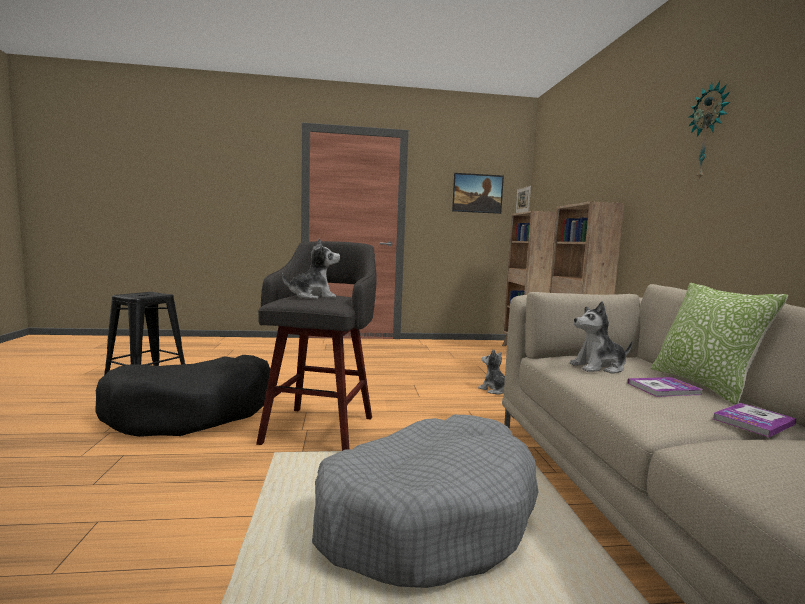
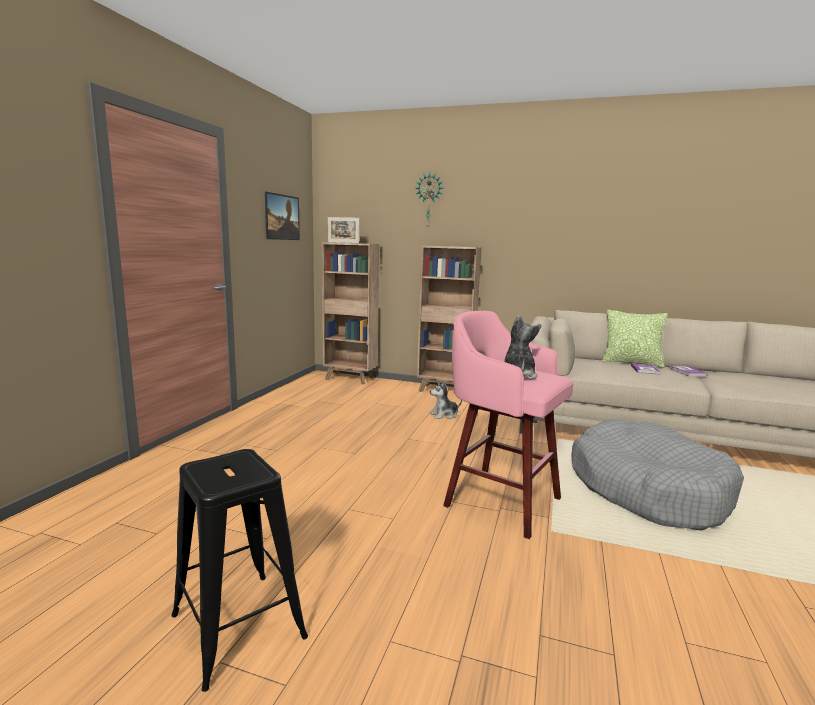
camera: 65 degrees left, 5 degrees up
black dog bed [95,355,270,437] -> none
grey stool [256,241,377,451] -> pink stool [443,311,573,539]
plush toy [570,301,632,374] -> none
wall clock [688,81,730,180] -> wall clock moved to [415,173,443,229]

